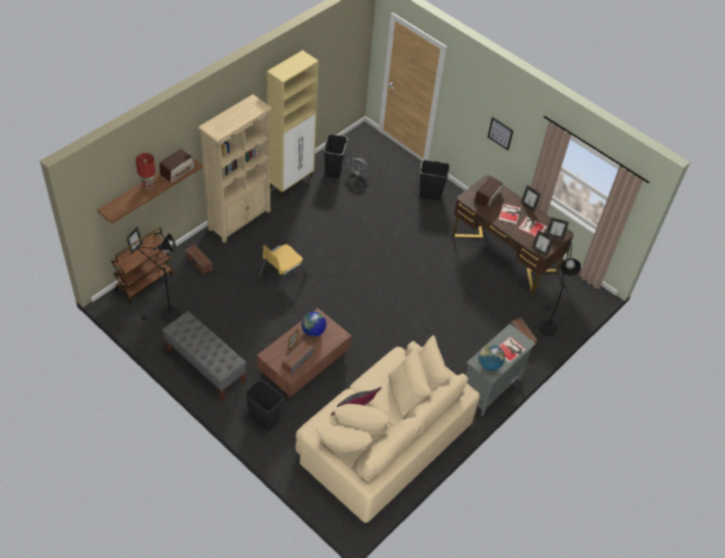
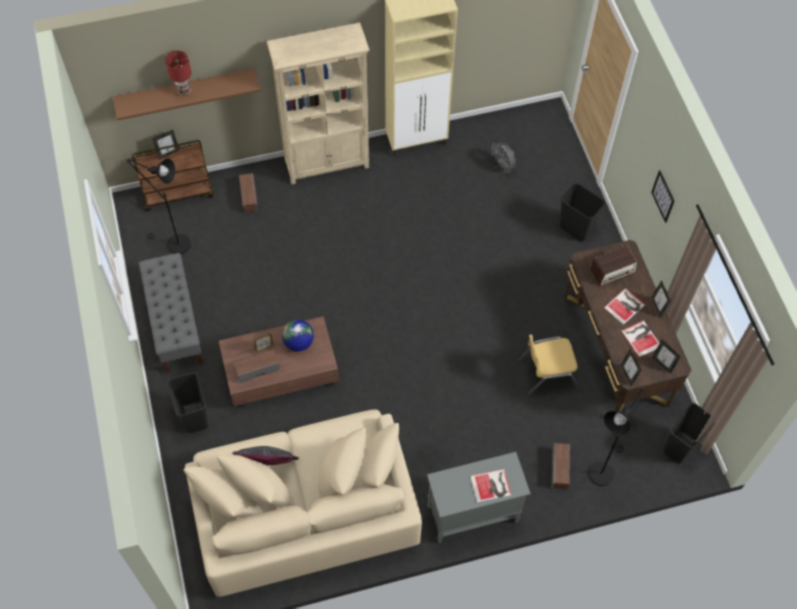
camera: 35 degrees right, 10 degrees up
radio [159,149,195,183] -> none
yellow chair [259,244,308,294] -> yellow chair moved to [518,335,579,395]
black trash can [323,134,348,178] -> black trash can moved to [663,402,715,463]
globe [478,344,505,371] -> none

